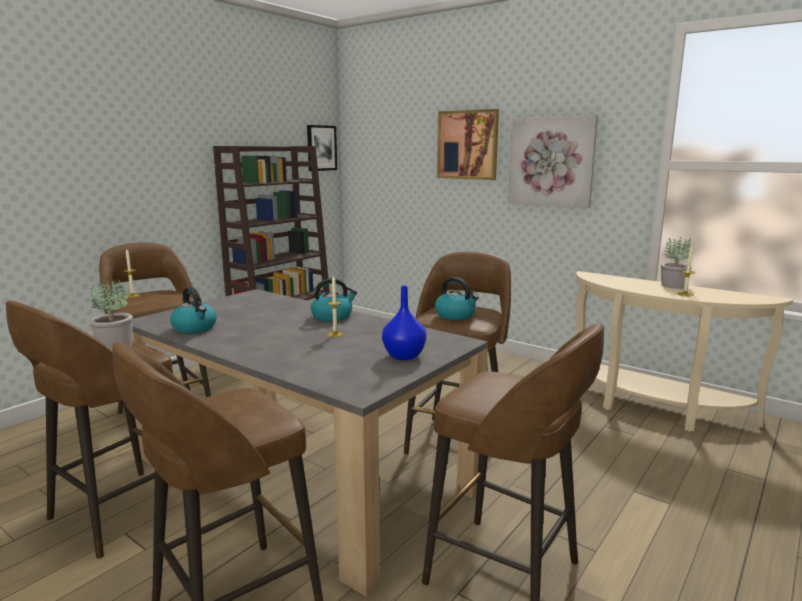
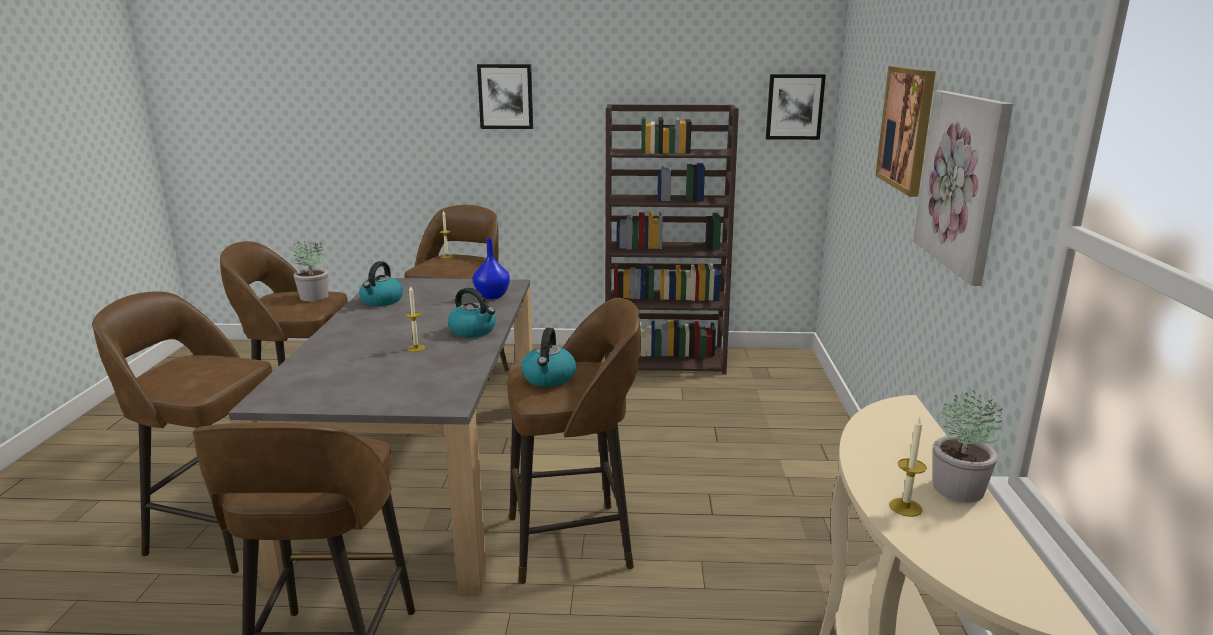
camera: 55 degrees right, 5 degrees up
blue vase [382,286,426,360] -> blue vase moved to [473,238,510,299]
none -> picture [477,64,533,129]

